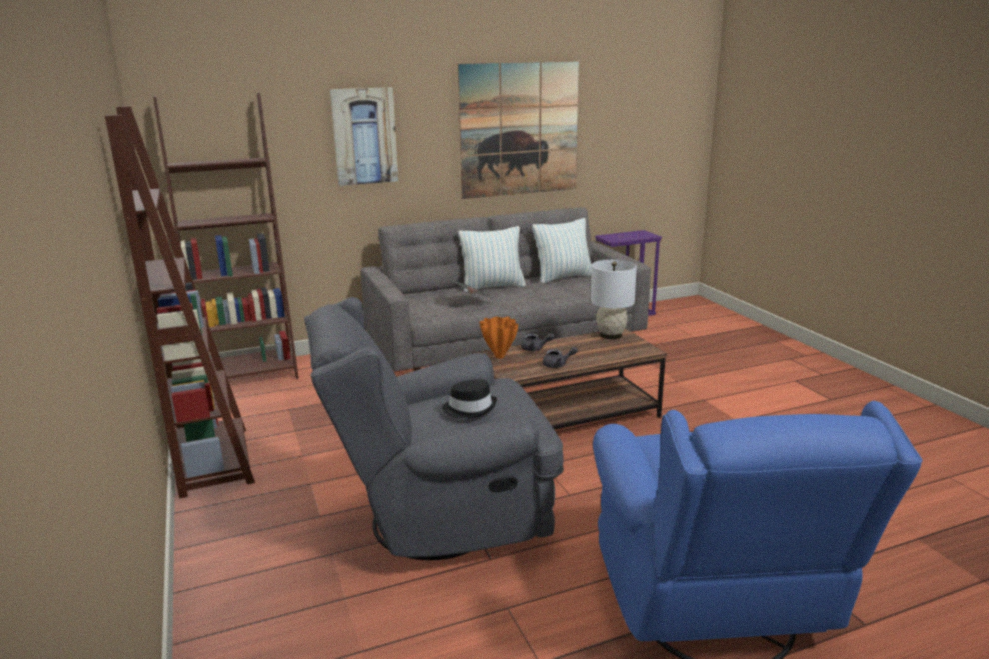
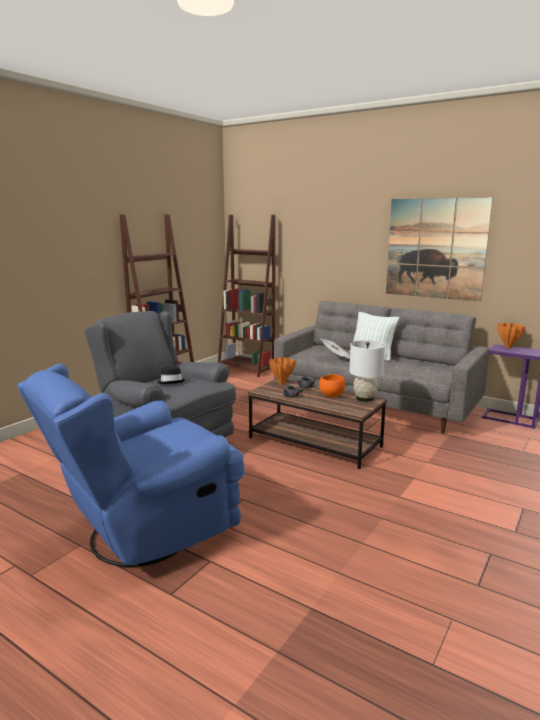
camera: 55 degrees right, 5 degrees down
picture [330,87,399,186] -> none
pillow [532,218,592,284] -> none
none -> orange bowl [319,374,345,397]
none -> orange vase [497,323,526,348]

